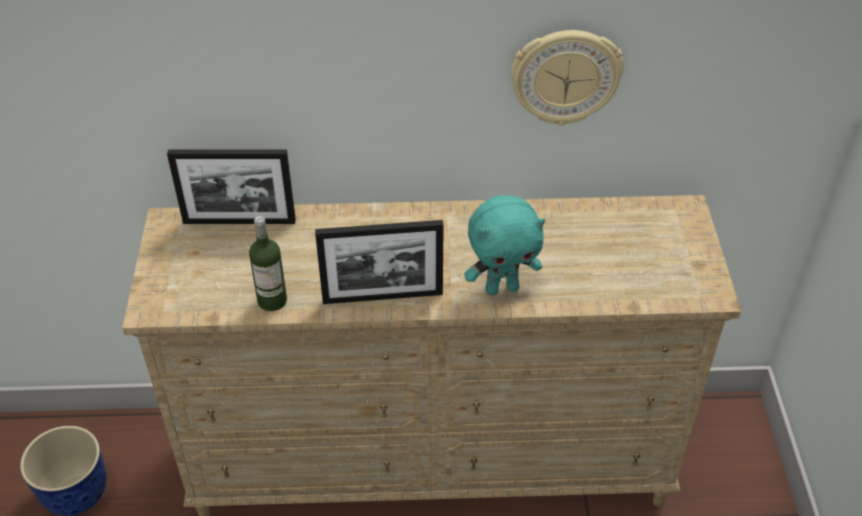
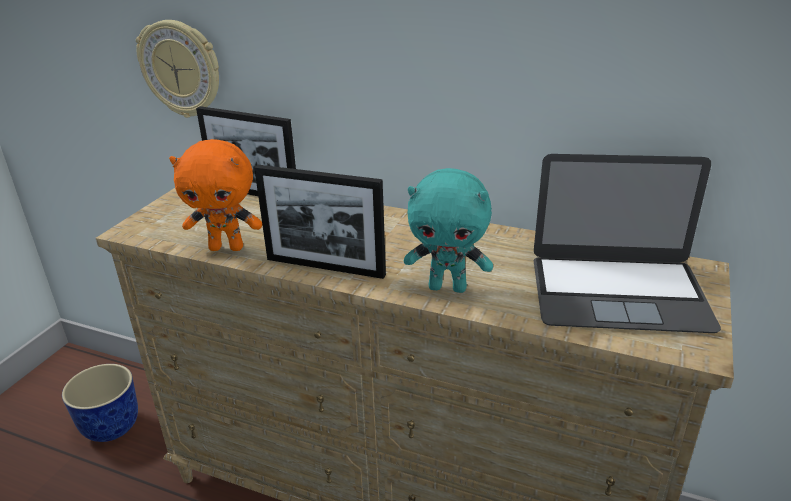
camera: 25 degrees right, 15 degrees down
bottle [249,216,287,311] -> orange plush toy [169,139,262,251]
wall clock [511,30,624,126] -> wall clock moved to [136,20,219,118]
none -> laptop [534,154,721,333]

